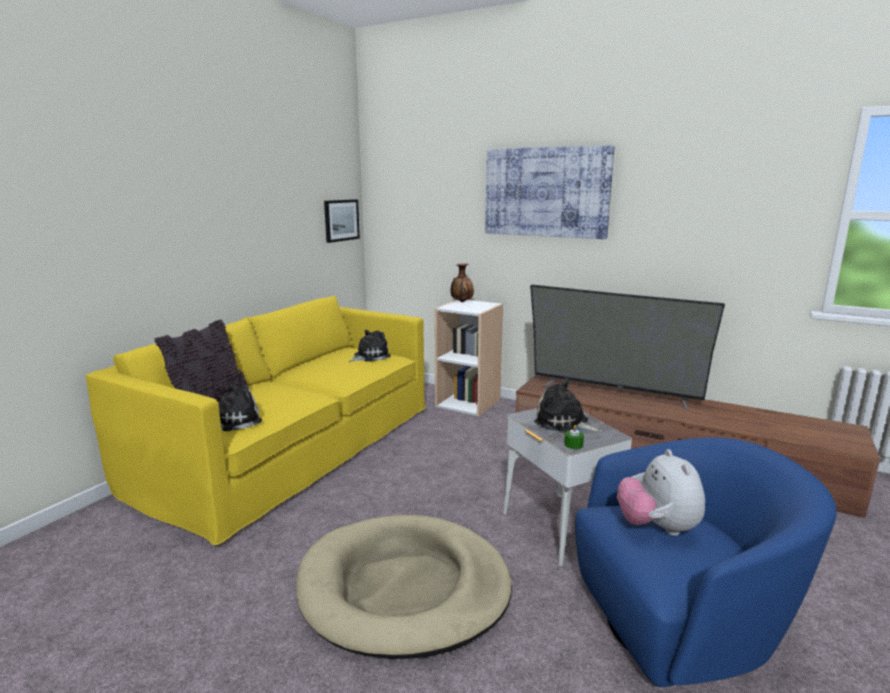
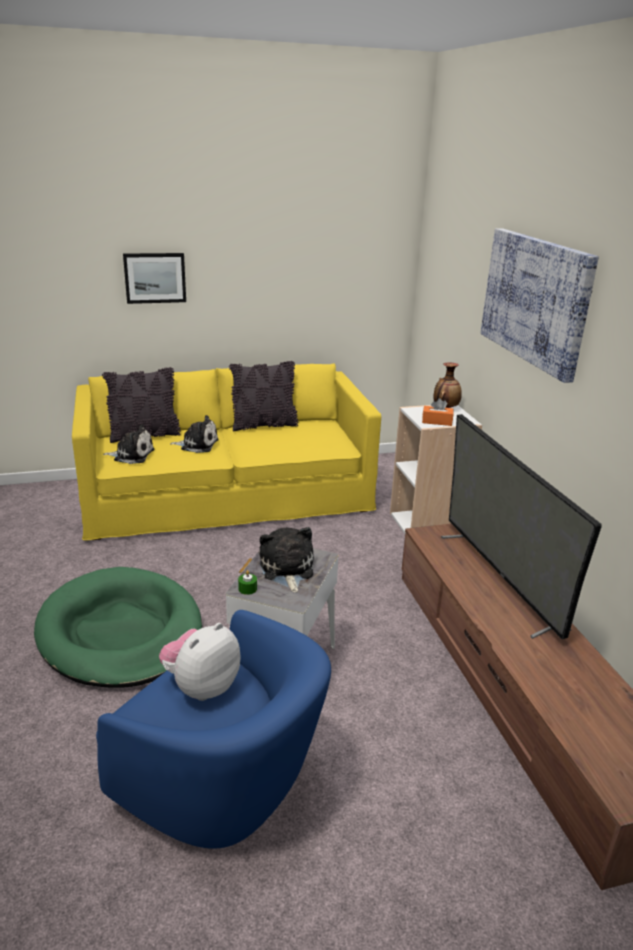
camera: 45 degrees right, 10 degrees up
beige dog bed [296,515,512,659] -> green dog bed [34,567,202,688]
picture [324,199,360,243] -> picture moved to [123,253,186,304]
plush toy [349,330,391,362] -> plush toy moved to [170,415,219,453]
none -> black pillow [229,361,298,431]
none -> orange tissue box [422,398,454,426]

